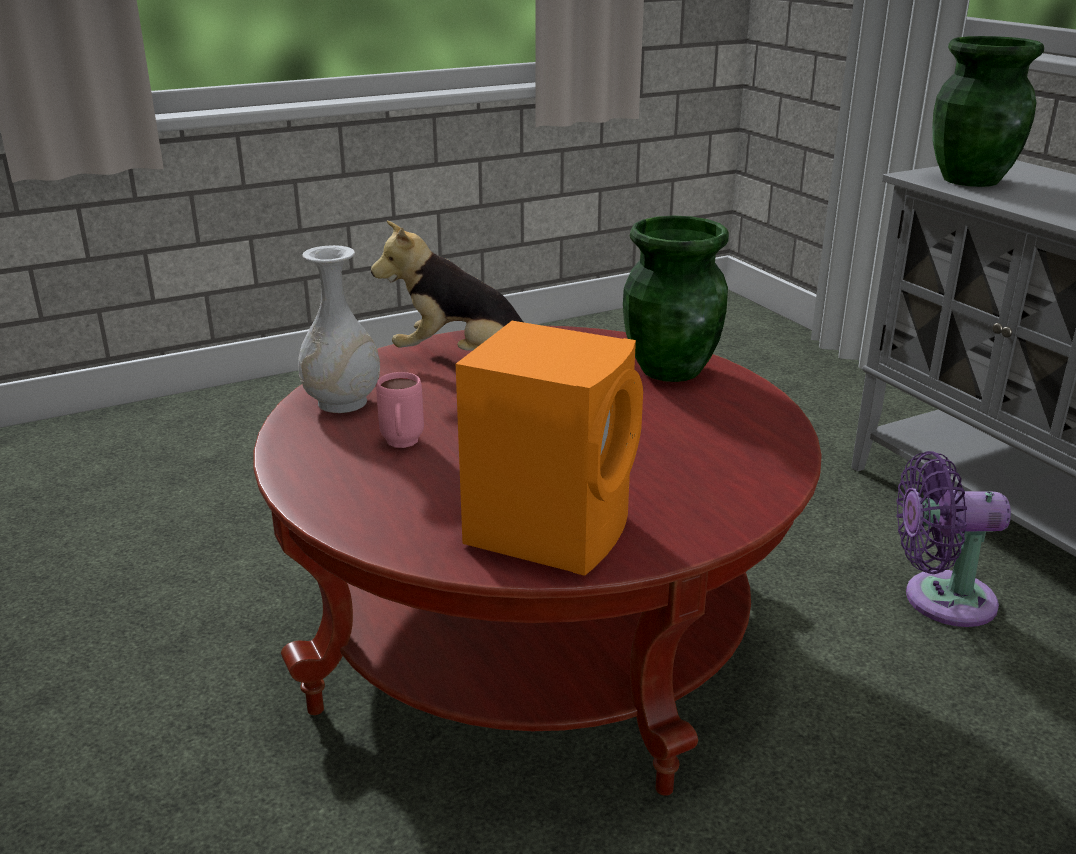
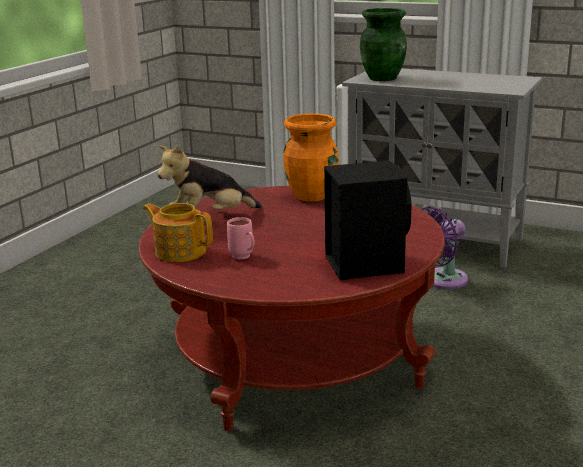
camera: 35 degrees left, 5 degrees down
white vase [298,245,380,413] -> teapot [143,203,213,262]
orange speaker [456,321,643,576] -> black speaker [324,160,412,280]
green vase [623,216,729,382] -> orange vase [283,113,339,202]

